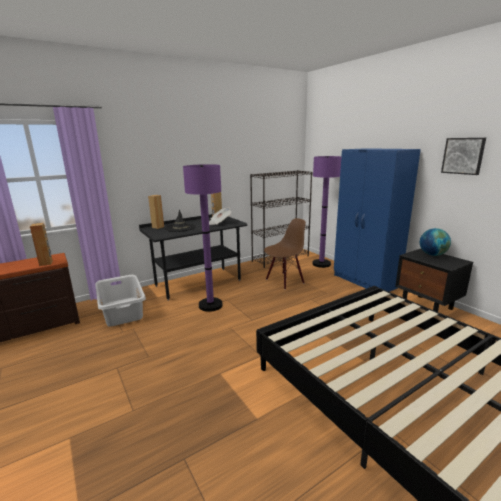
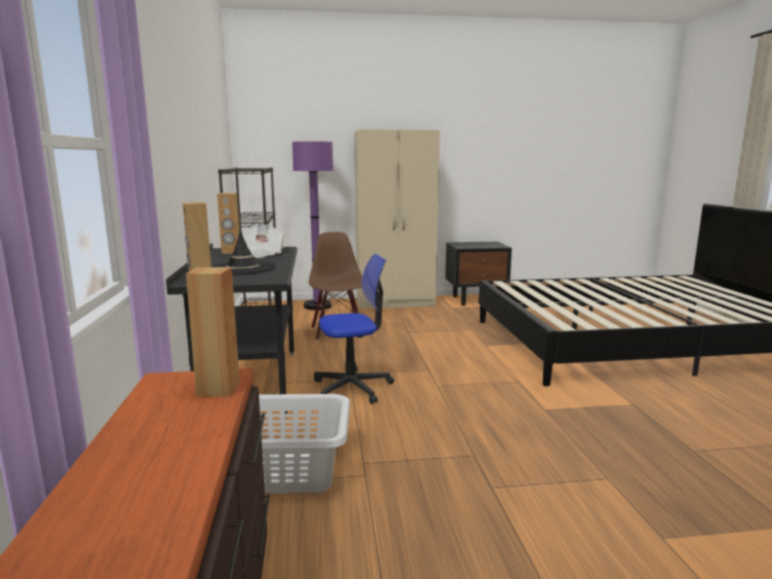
camera: 65 degrees left, 5 degrees down
purple floor lamp [183,164,223,312] -> office chair [314,254,394,404]
blue wardrobe [334,148,421,292] -> beige wardrobe [355,129,440,309]
globe [420,228,451,256] -> none
picture [441,138,486,175] -> none

